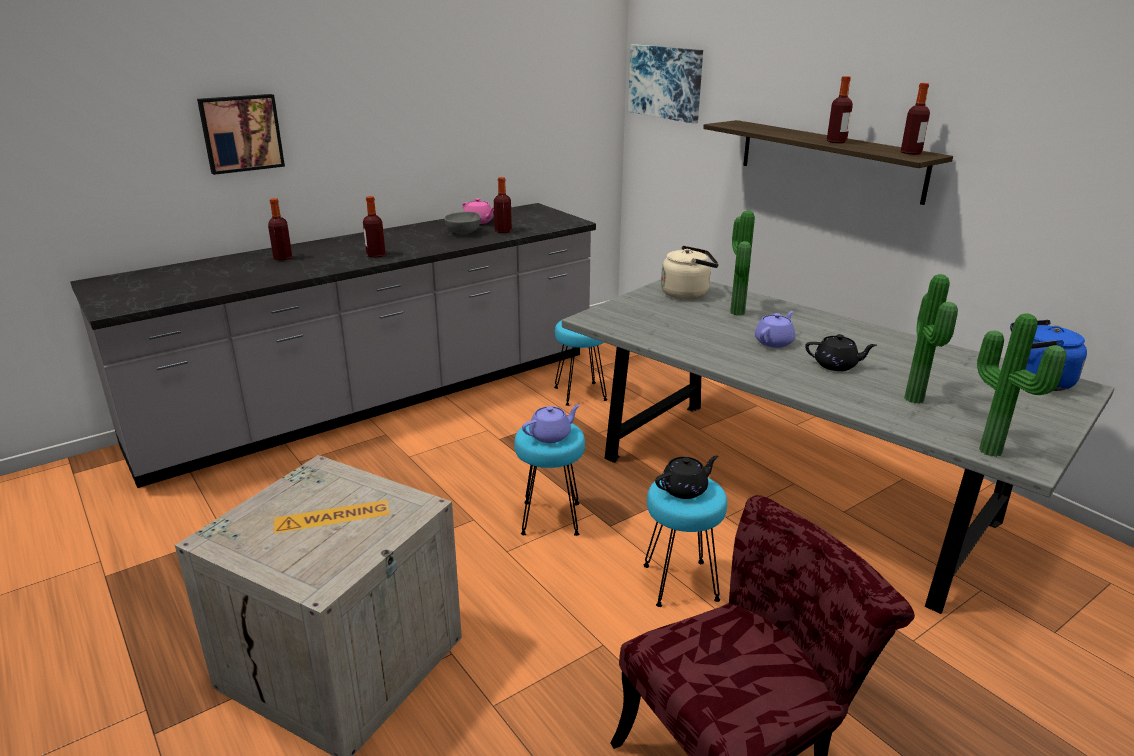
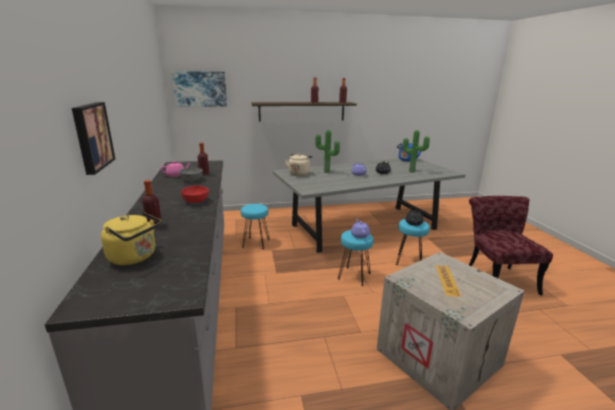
camera: 65 degrees left, 5 degrees down
bottle [363,196,385,258] -> red bowl [181,185,209,203]
potted plant [977,313,1067,457] -> none
none -> yellow kettle [101,212,161,265]

